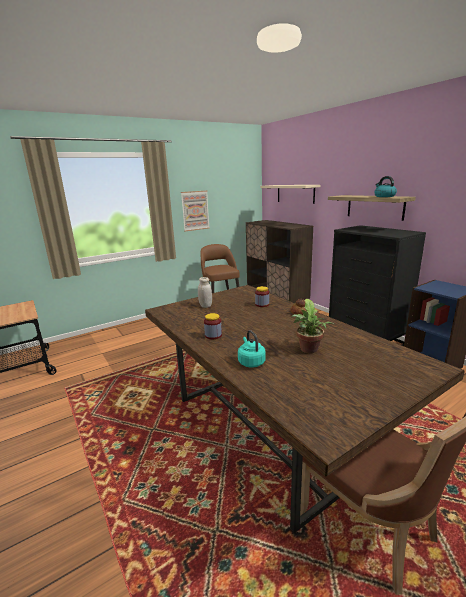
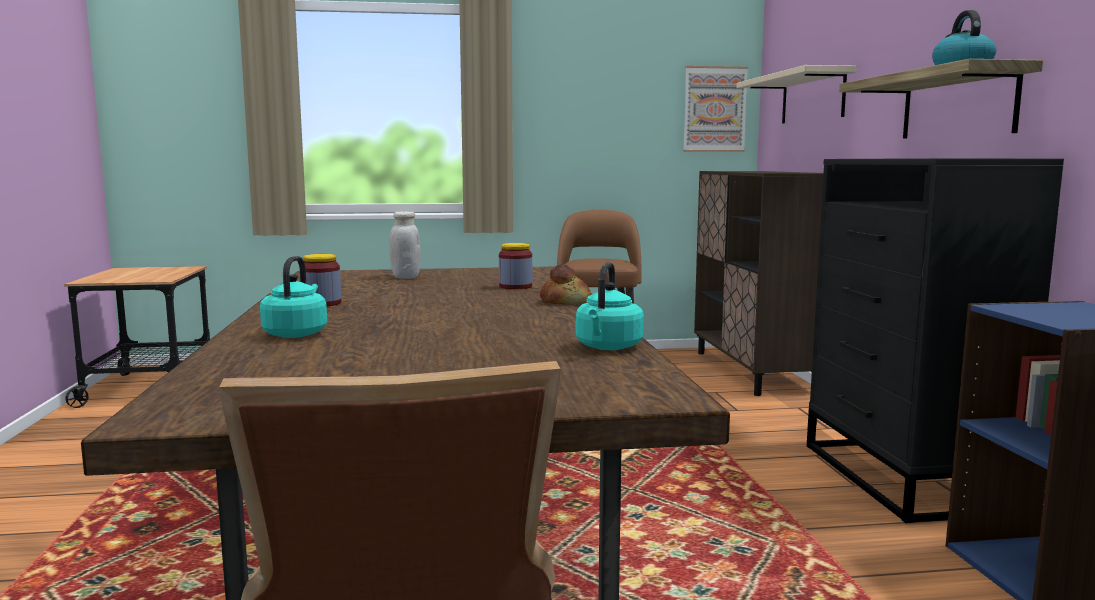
camera: 25 degrees right, 10 degrees down
picture [181,190,209,231] -> picture moved to [683,66,748,152]
potted plant [291,299,335,353] -> none
none -> turquoise kettle [576,262,644,350]

